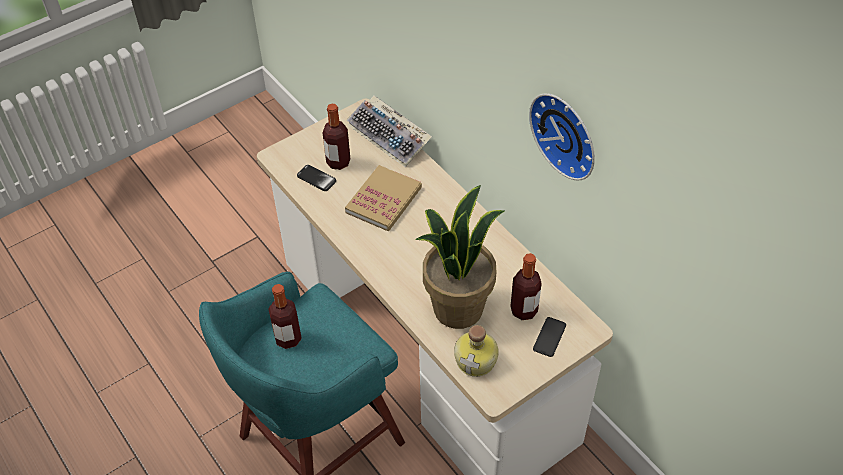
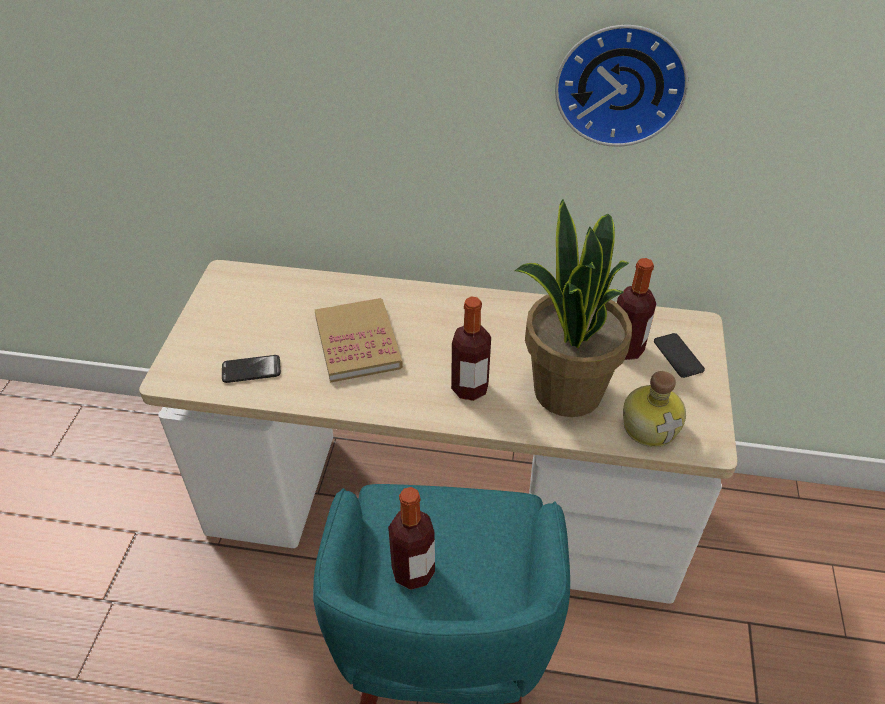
camera: 45 degrees left, 5 degrees down
bottle [322,104,350,170] -> bottle moved to [451,296,491,401]
keyboard [347,96,432,167] -> none

